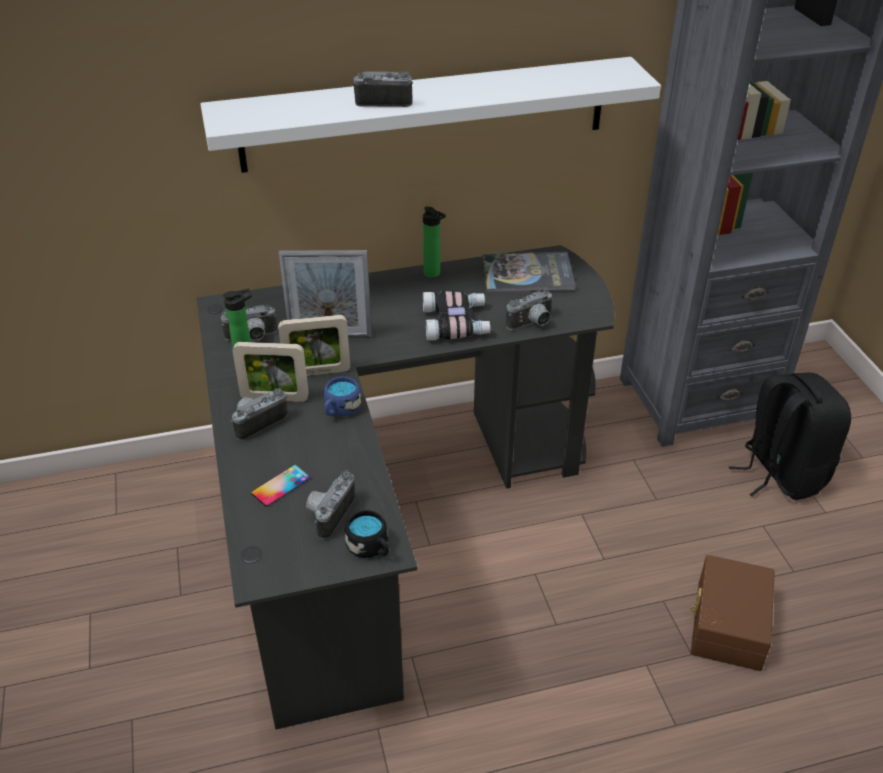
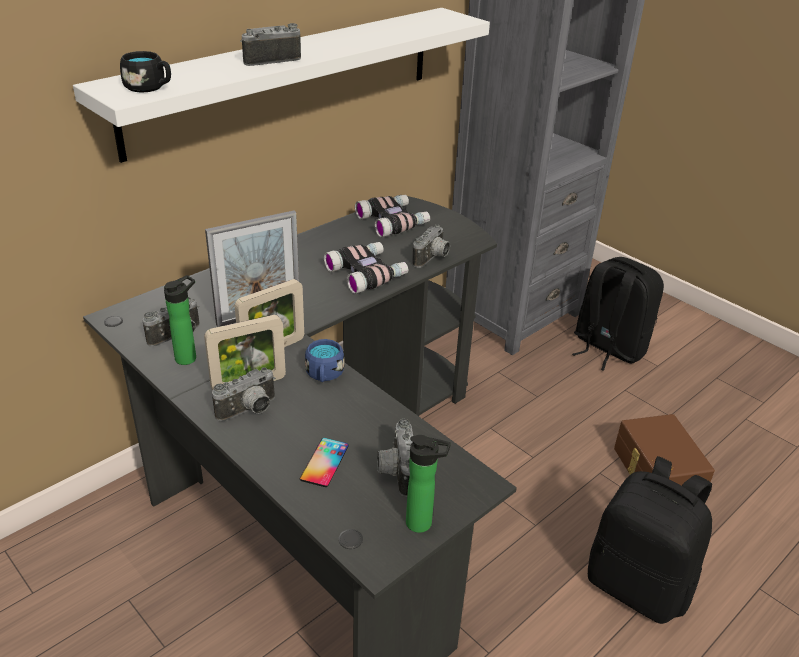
camera: 30 degrees left, 5 degrees down
camera [231,388,288,441] -> camera turned 150 degrees counterclockwise [212,367,276,422]
black mug [345,510,389,558] -> black mug moved to [120,51,171,93]
bottle [423,207,446,278] -> bottle moved to [406,435,451,533]
book [483,251,575,293] -> binoculars [355,195,430,238]
none -> black backpack [588,456,712,624]

